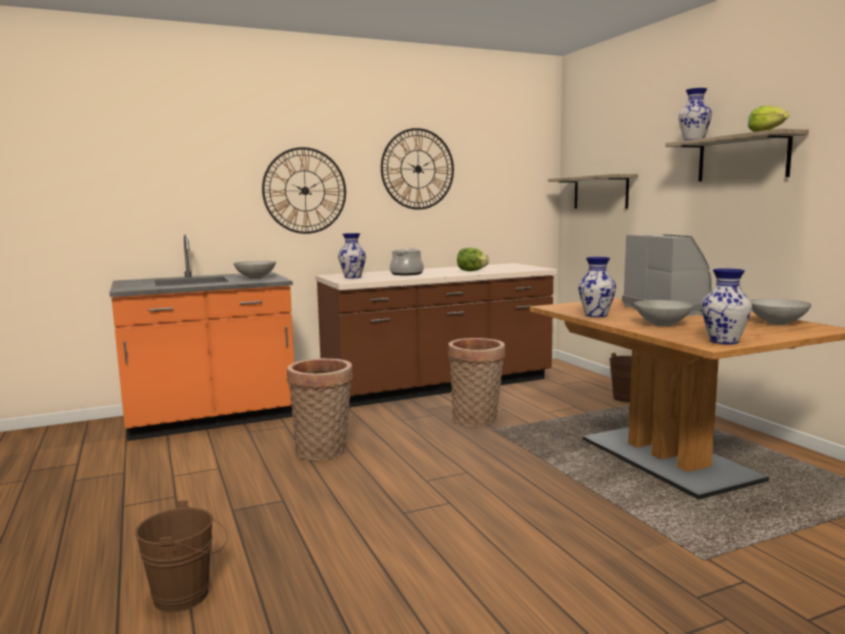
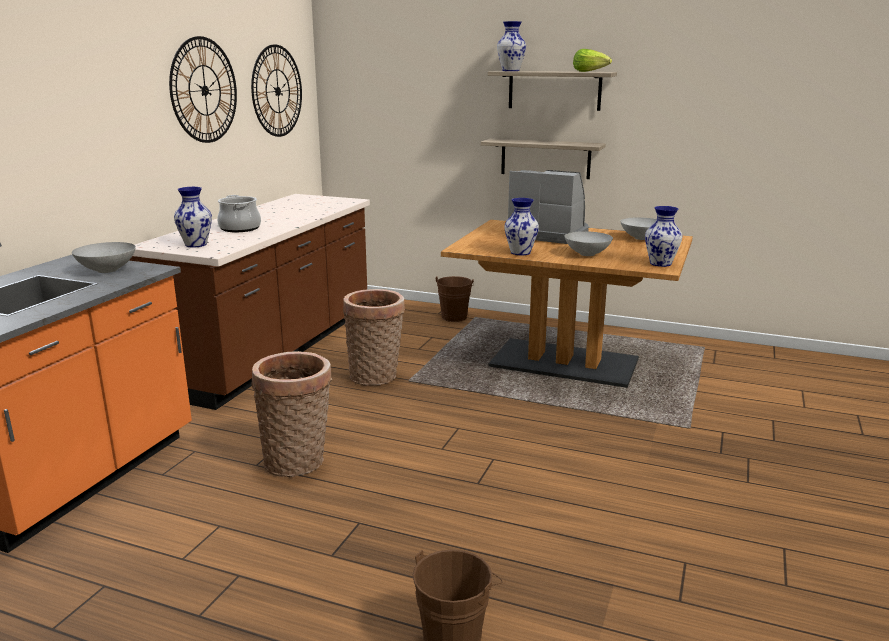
camera: 45 degrees left, 10 degrees up
wall clock [262,147,346,234] -> wall clock moved to [251,44,302,137]
lettuce [457,248,489,271] -> none
shelf [548,174,638,208] -> shelf moved to [481,138,606,179]

